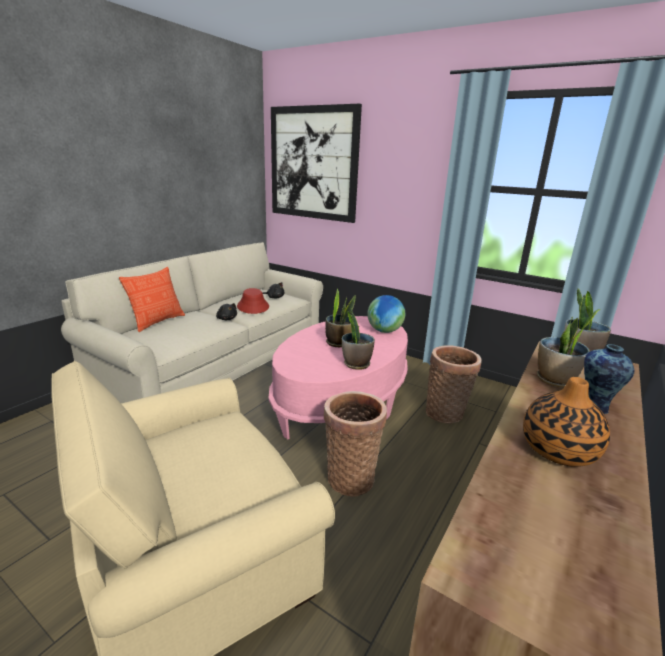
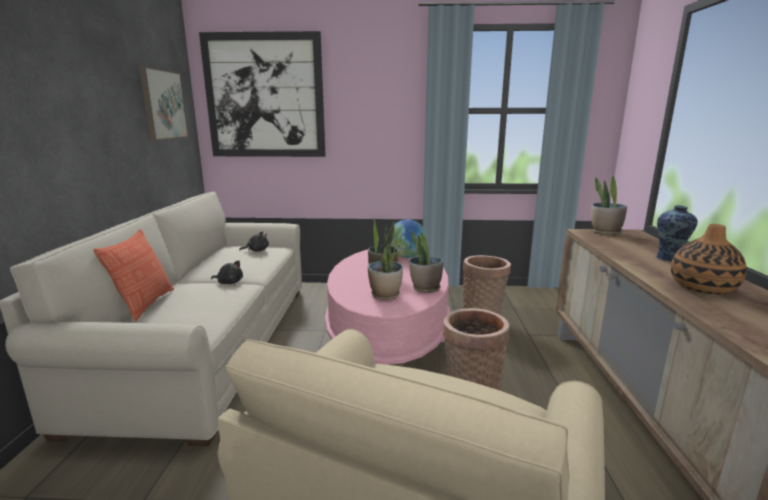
camera: 30 degrees left, 5 degrees down
red hat [237,288,269,314] -> none
potted plant [537,309,600,387] -> potted plant moved to [368,233,403,300]
none -> picture [139,66,189,141]

